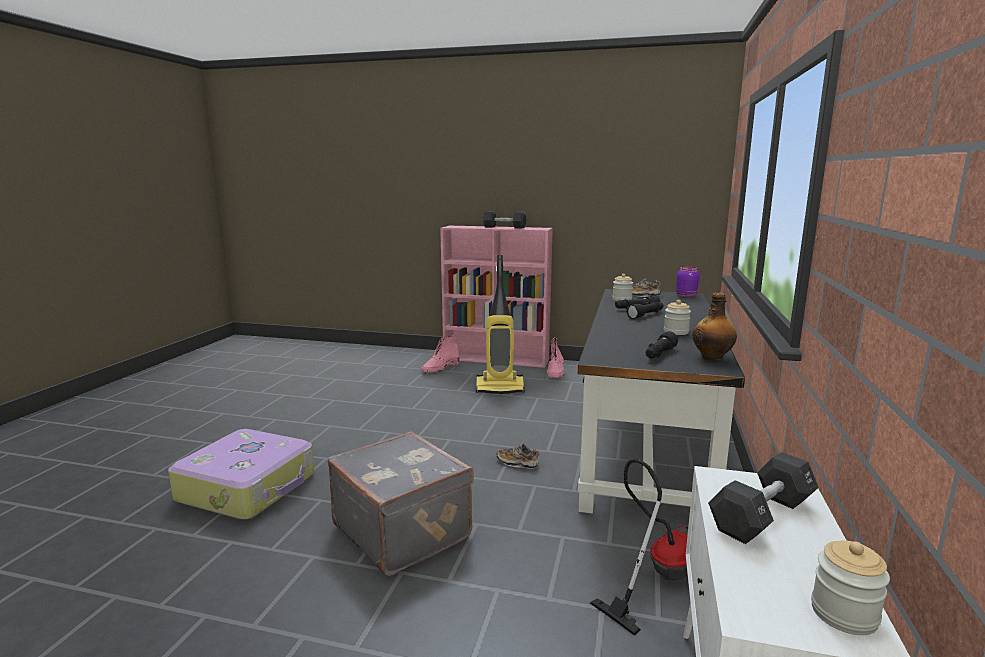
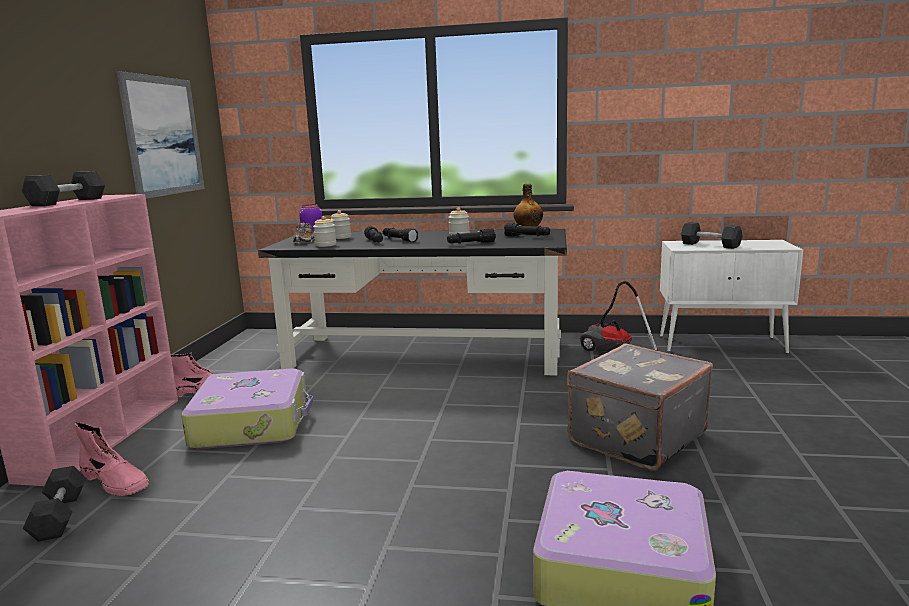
camera: 95 degrees left, 0 degrees up
vacuum cleaner [476,255,525,394] -> suitcase [181,369,313,449]
shoe [497,443,539,469] -> none
jar [811,540,890,635] -> jar moved to [331,210,351,239]
none -> black dumbbell [23,466,86,542]
none -> picture [116,71,205,199]
none -> black flashlight [447,228,496,244]

